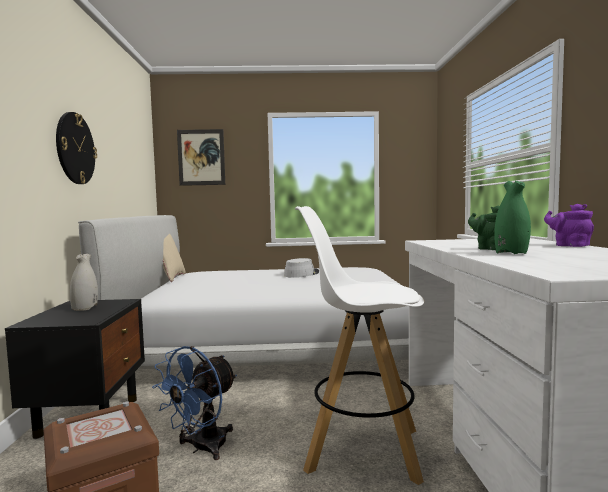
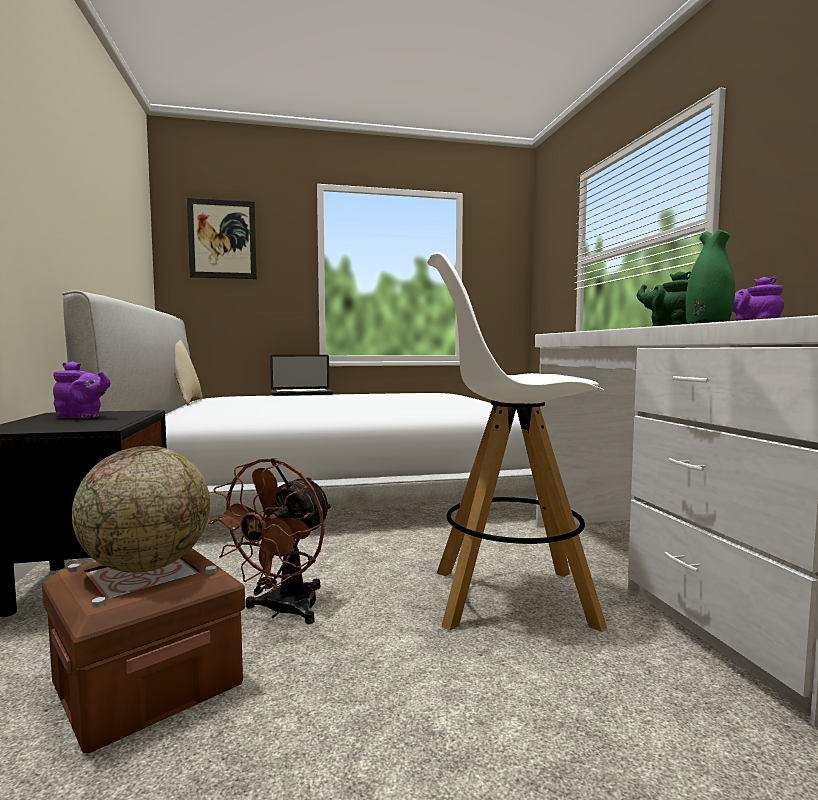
camera: 10 degrees left, 0 degrees up
wall clock [56,112,97,184] -> none
white vase [70,254,98,311] -> purple teapot [53,361,110,418]
blue fan [152,346,237,460] -> brown fan [208,458,332,624]
grey hat [284,258,319,278] -> none
none -> globe [72,446,210,573]
none -> laptop [270,355,333,396]

